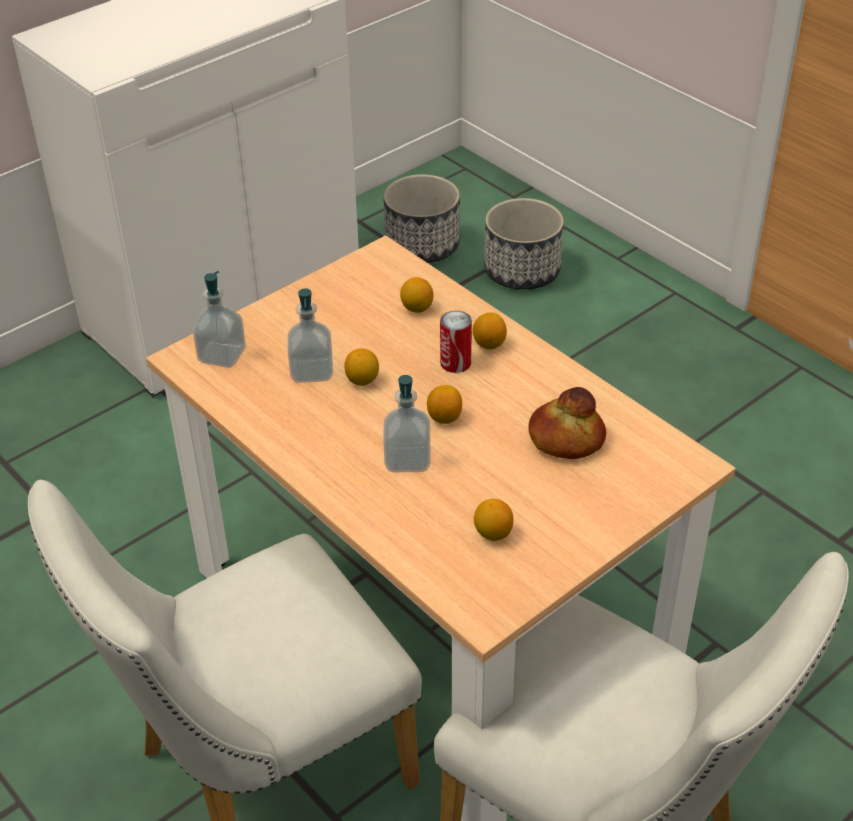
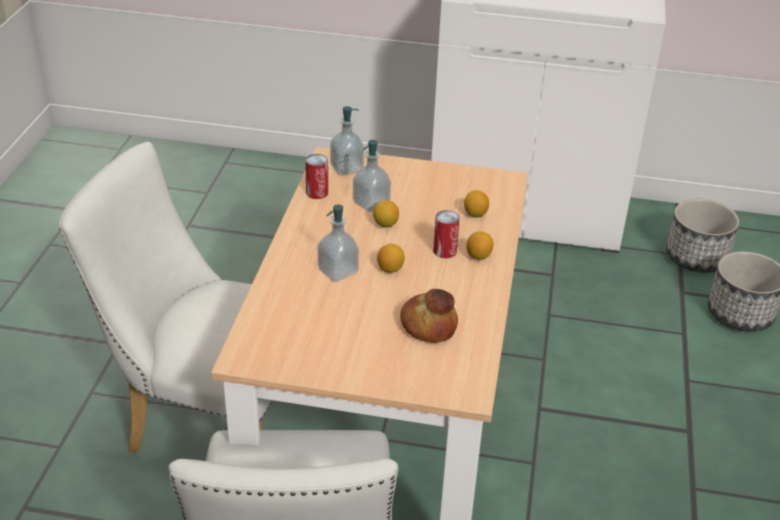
camera: 50 degrees right, 5 degrees down
lemon [474,499,513,541] -> none
none -> can [305,154,328,199]

